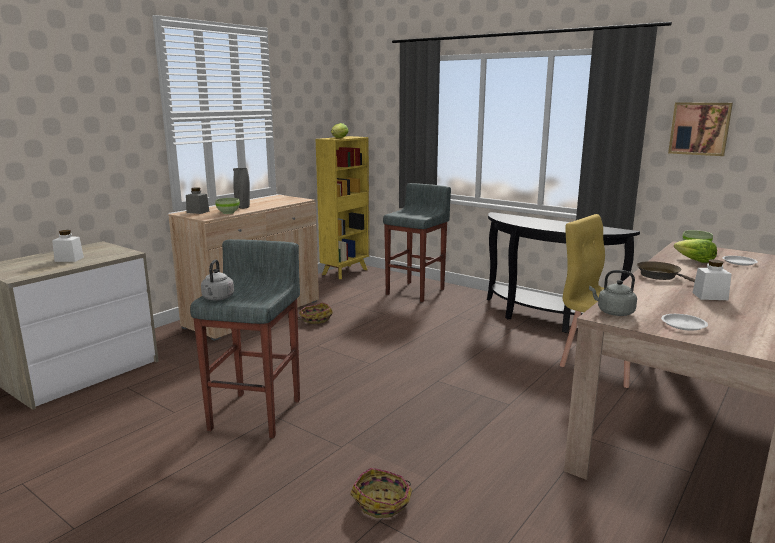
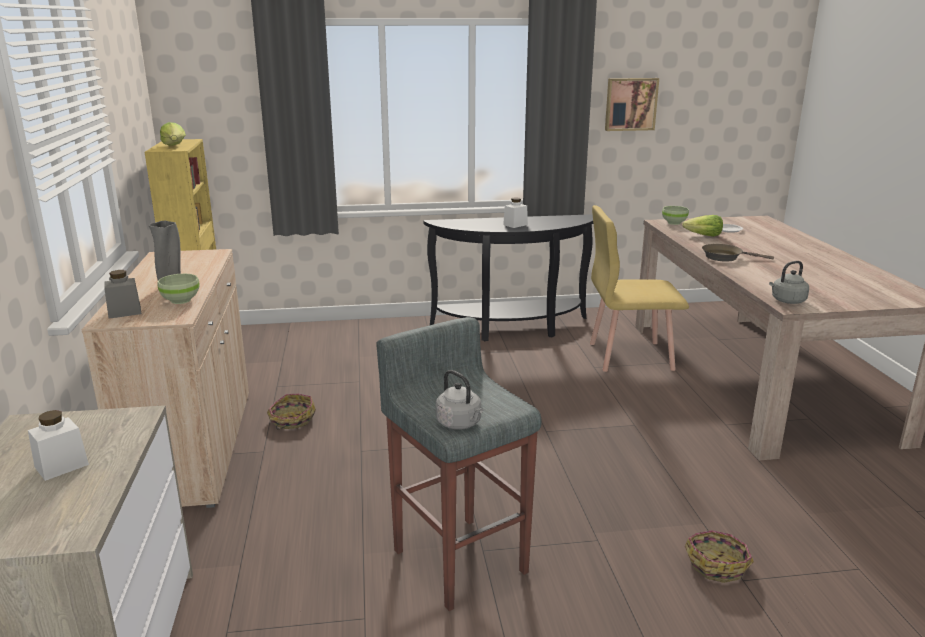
camera: 45 degrees left, 5 degrees up
grey stool [383,183,451,302] -> none
white plate [661,314,708,331] -> none
white jar [692,259,732,300] -> white jar moved to [503,197,528,228]

